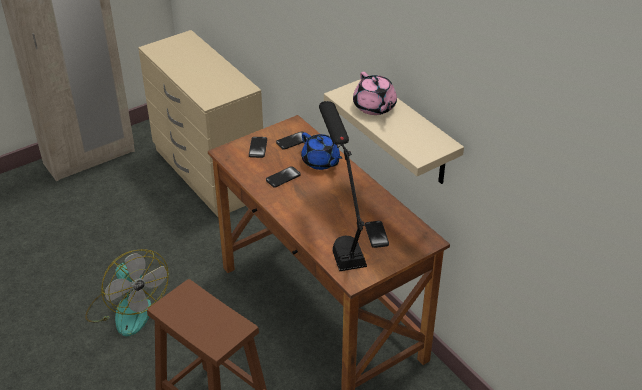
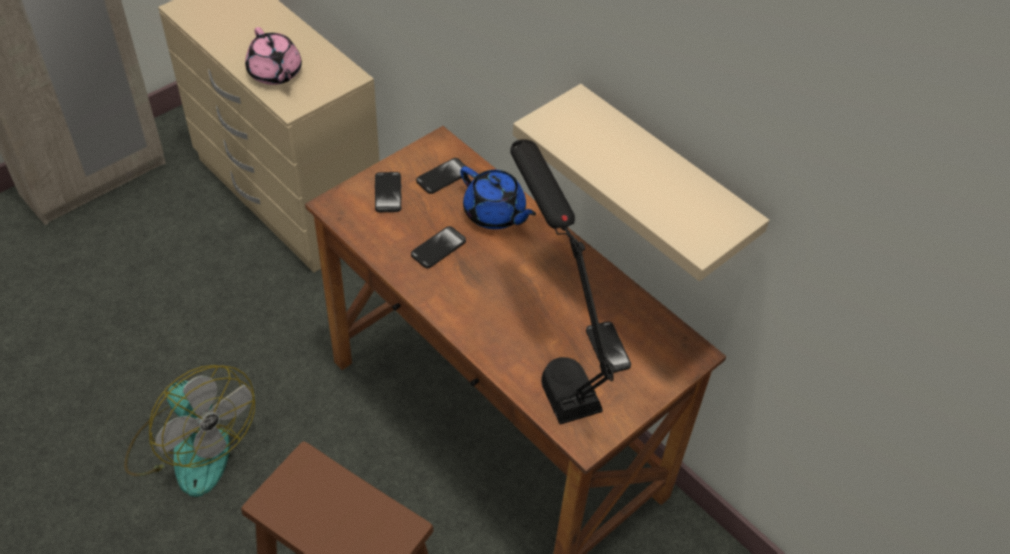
camera: 10 degrees left, 10 degrees up
pink teapot [353,72,397,115] -> pink teapot moved to [245,27,302,85]

